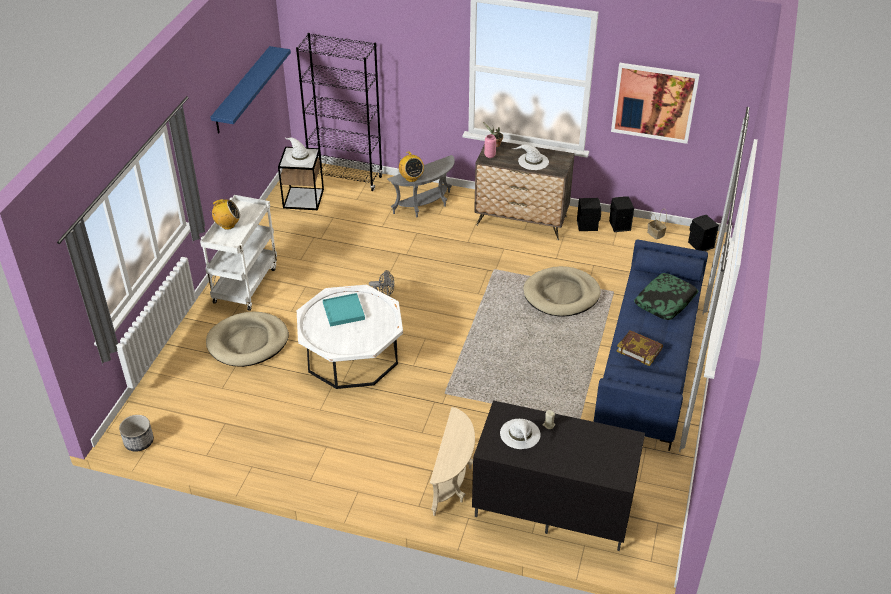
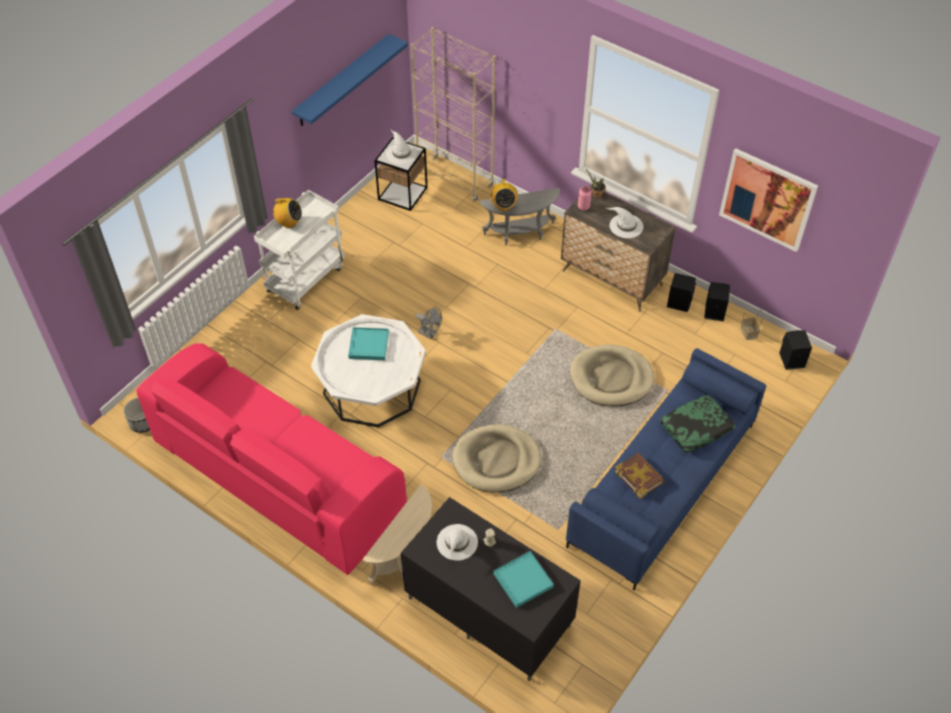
camera: 20 degrees right, 10 degrees up
beige dog bed [206,312,289,367] -> beige dog bed moved to [452,424,541,493]
black bookcase [296,33,383,191] -> beige bookcase [411,27,496,202]
none -> pink sofa [136,343,407,575]
none -> turquoise tray [493,551,554,608]

